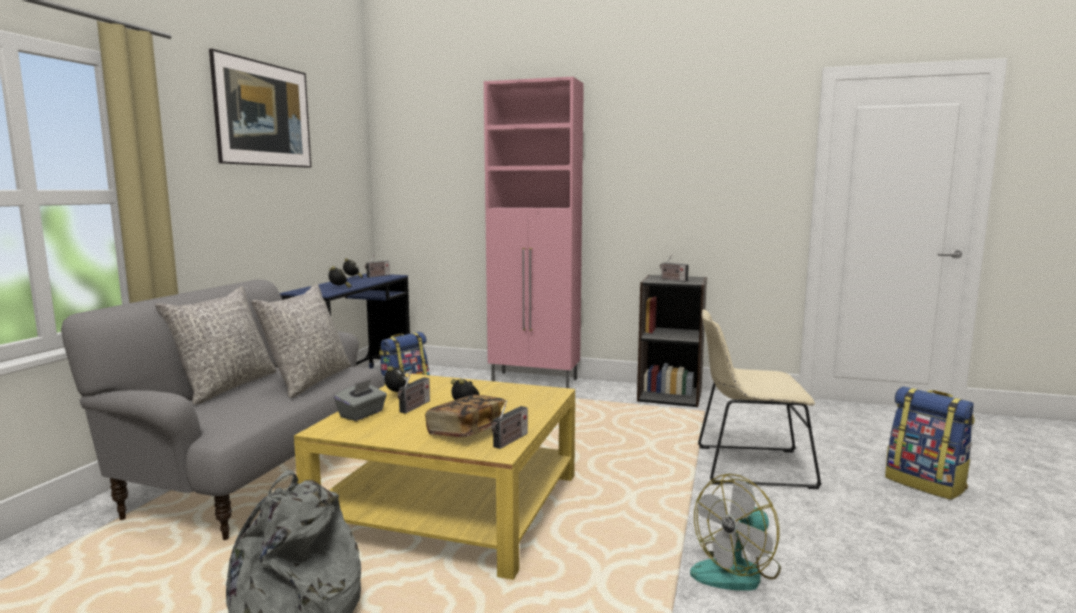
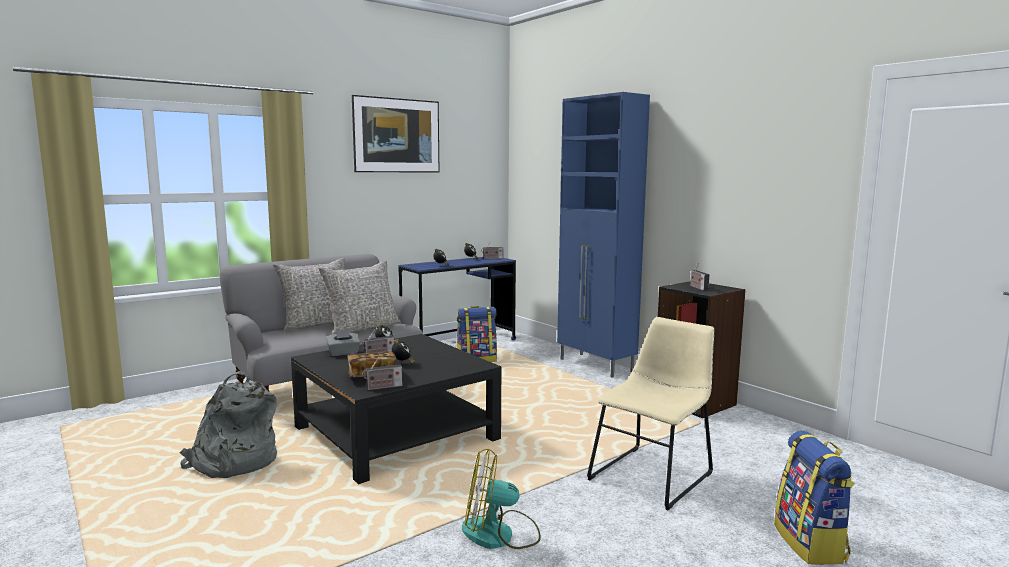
camera: 35 degrees right, 0 degrees up
yellow coffee table [294,373,575,580] -> black coffee table [291,334,501,484]
pink cabinet [484,77,584,388] -> blue cabinet [557,92,650,378]
beige chair [698,309,822,489] -> beige chair turned 90 degrees clockwise [587,317,714,511]

